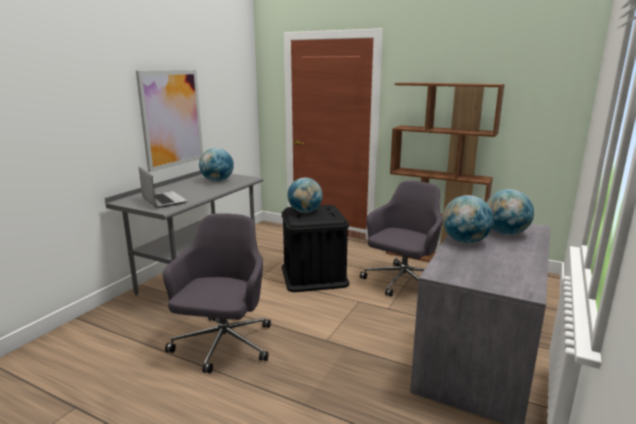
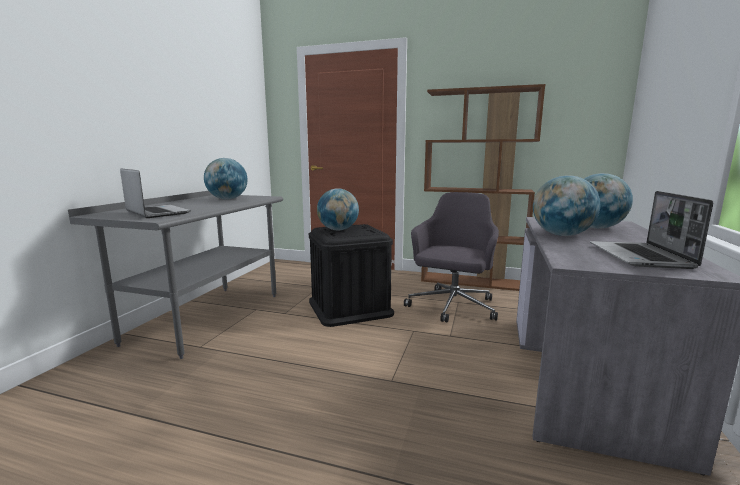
camera: 10 degrees left, 5 degrees down
picture [136,70,203,172] -> none
grey office chair [163,213,271,373] -> none
none -> laptop [590,191,713,269]

